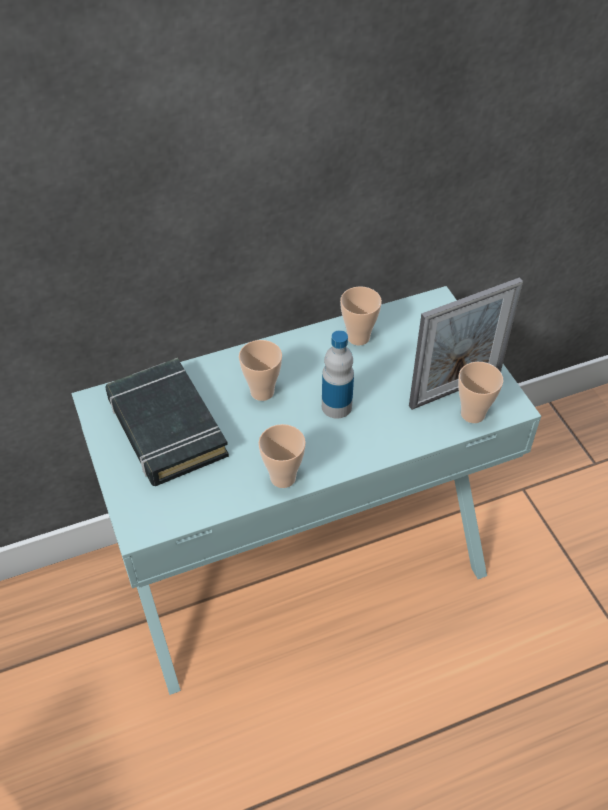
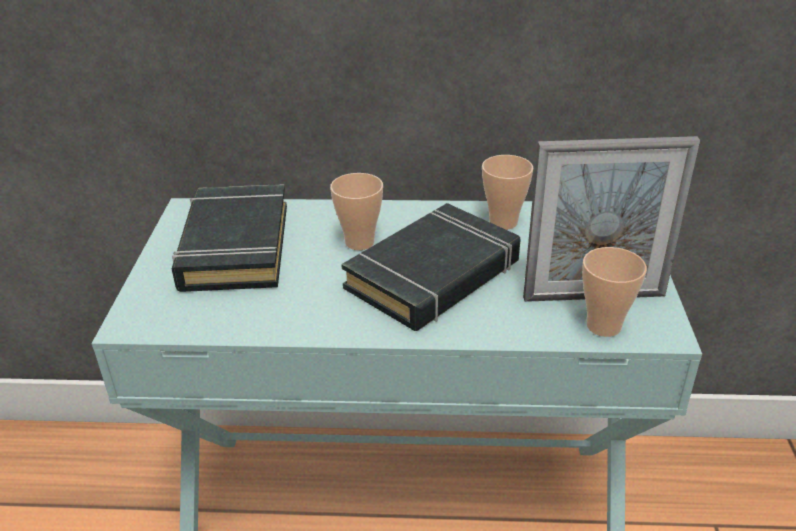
camera: 25 degrees right, 15 degrees down
cup [258,424,306,488] -> none
bottle [322,330,354,419] -> black book [341,203,520,331]

